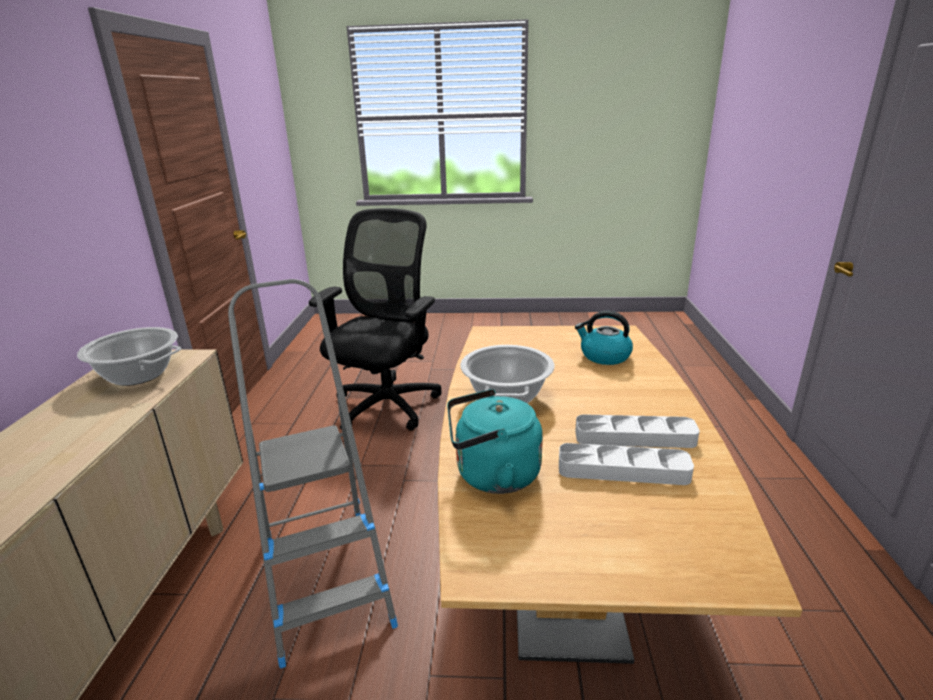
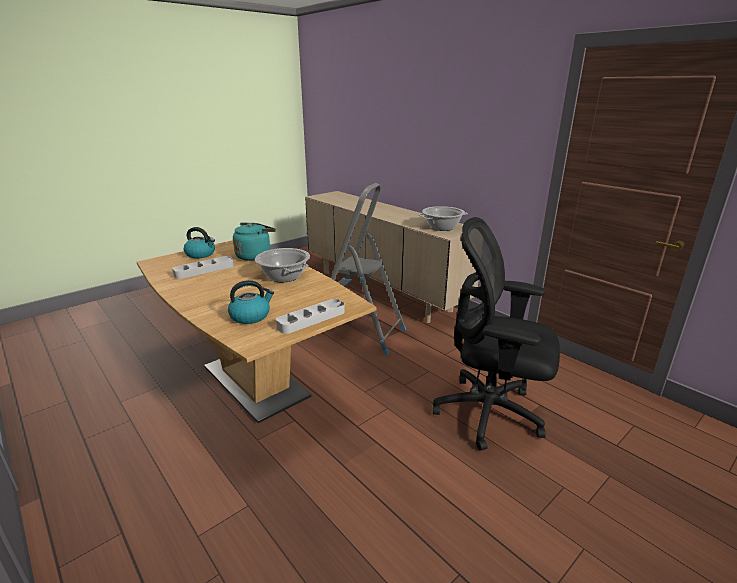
camera: 135 degrees right, 0 degrees up
black office chair [309,208,441,431] -> black office chair turned 135 degrees clockwise [433,217,560,451]
grey tray [575,414,700,448] -> grey tray moved to [276,299,345,334]
none -> kettle [184,227,215,259]

